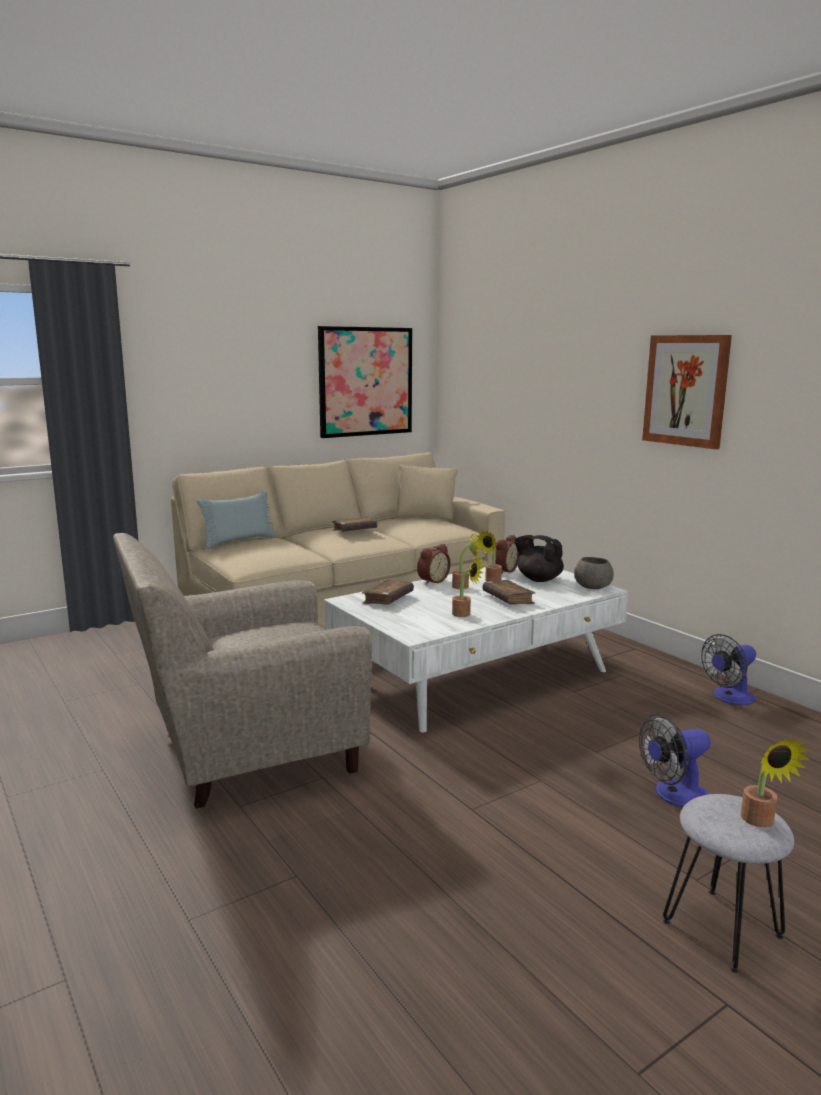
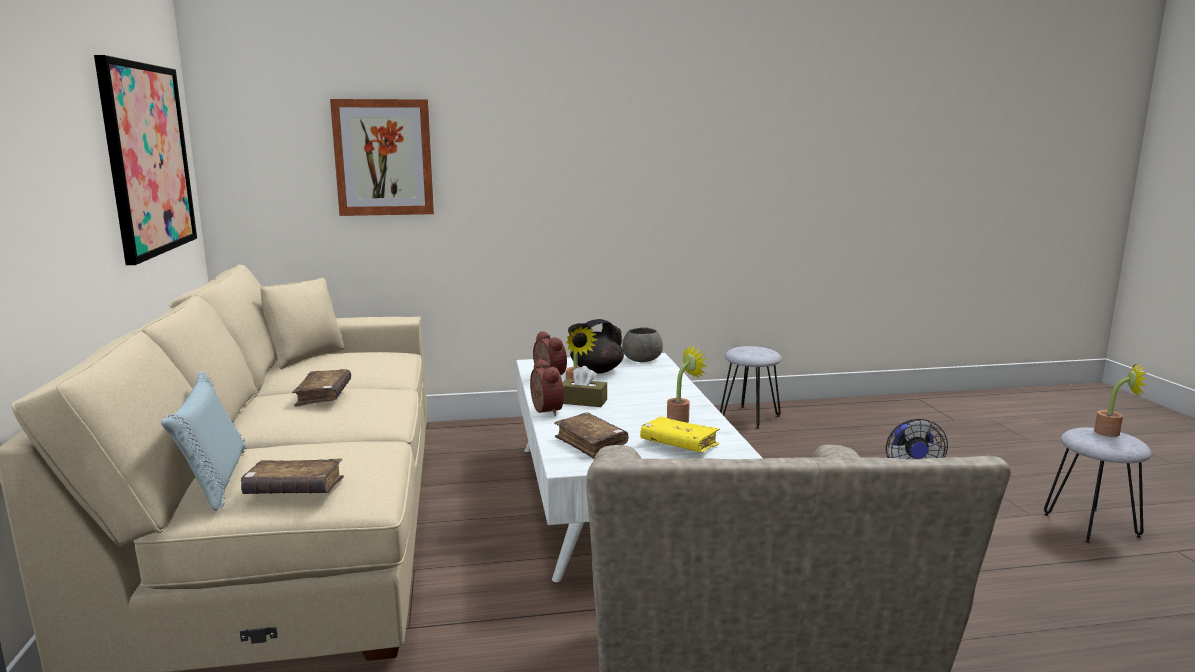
camera: 65 degrees left, 0 degrees up
potted plant [452,534,479,589] -> brown tissue box [563,366,607,407]
brown book [482,580,536,604] -> brown book moved to [241,459,344,494]
picture [642,335,732,449] -> picture moved to [330,99,434,216]
fan [701,634,756,705] -> grey stool [720,346,782,428]
none -> yellow book [640,417,720,453]

